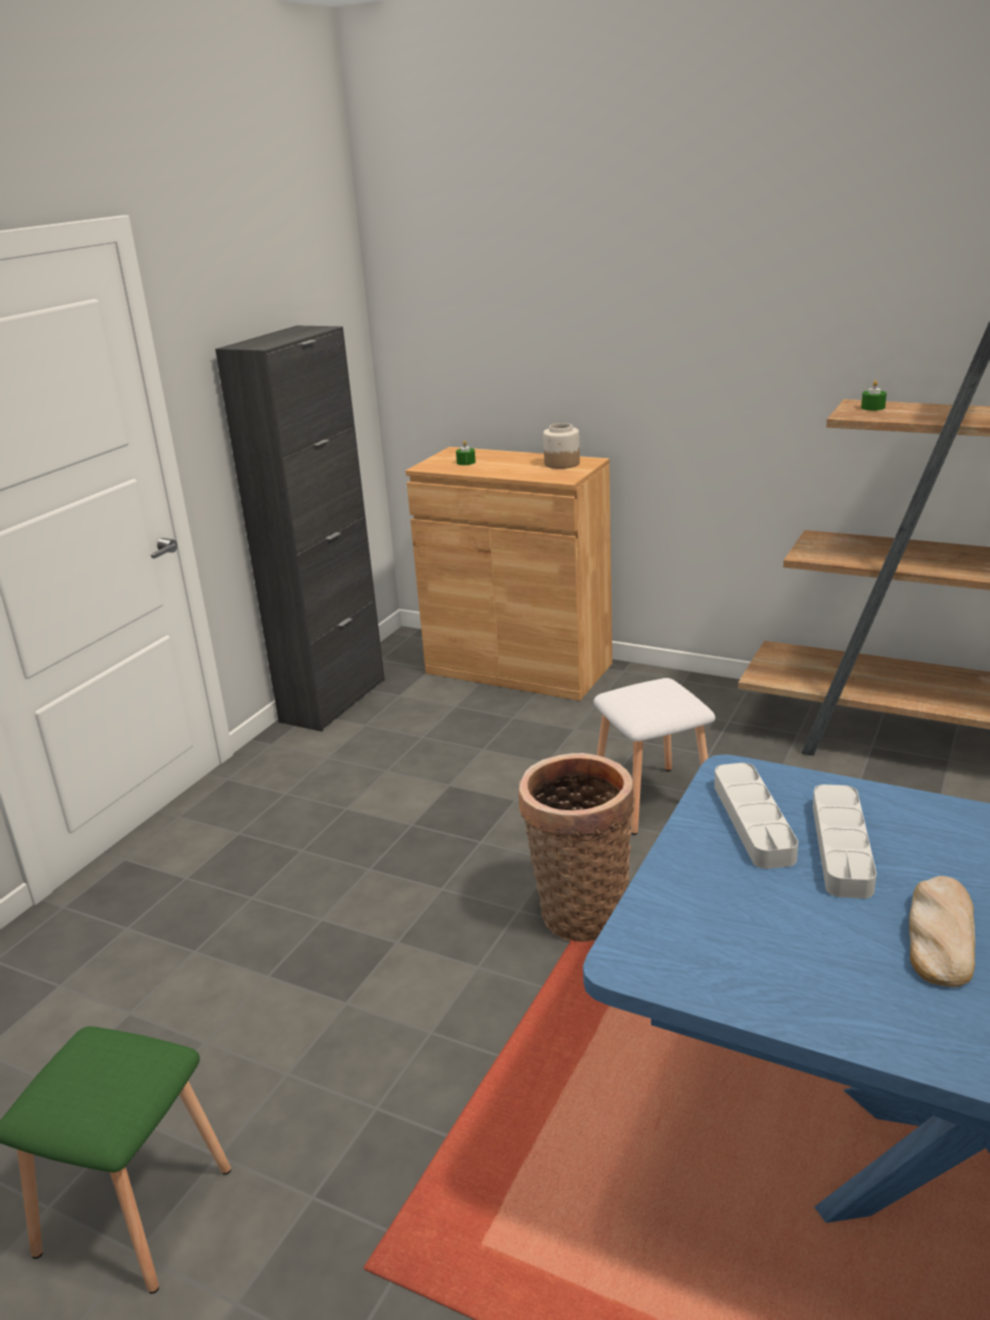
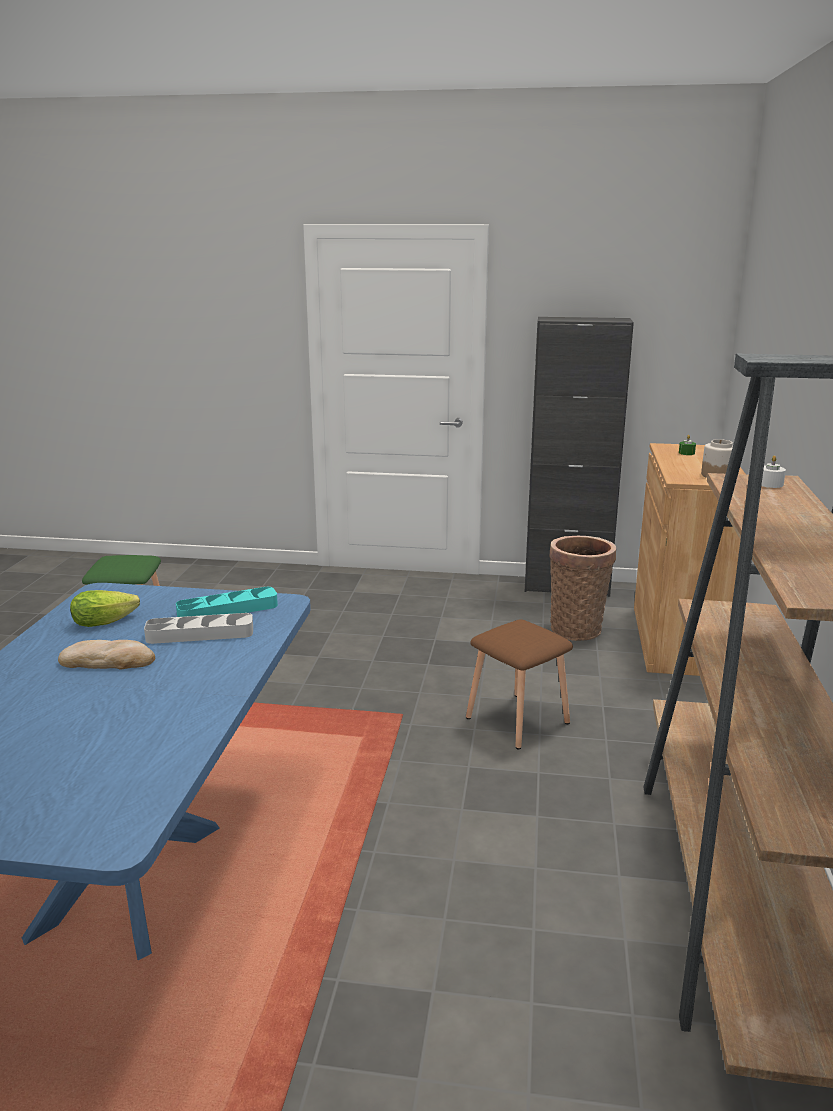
camera: 70 degrees right, 5 degrees down
basket [518,753,635,942] -> basket moved to [549,536,616,641]
white stool [594,678,715,835] -> brown stool [466,619,573,749]
grey tray [714,763,798,869] -> turquoise tray [176,587,278,617]
green candle [861,380,887,411] -> white candle [761,455,786,488]
none -> lettuce [70,590,140,627]

